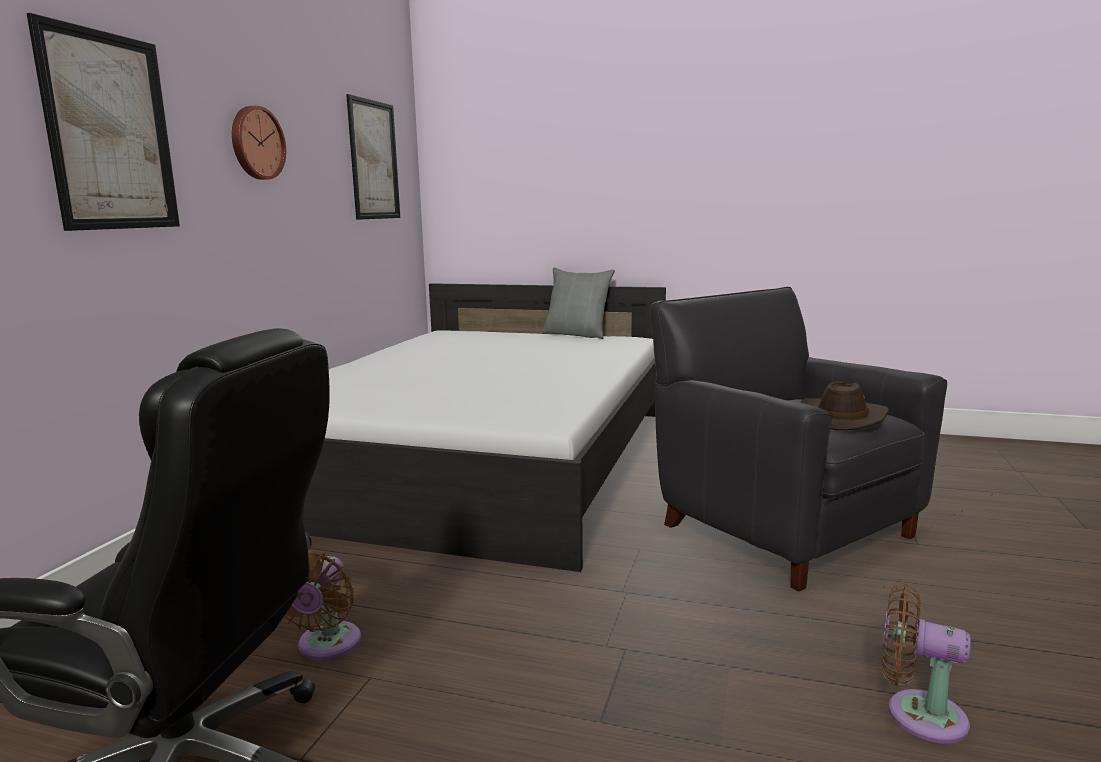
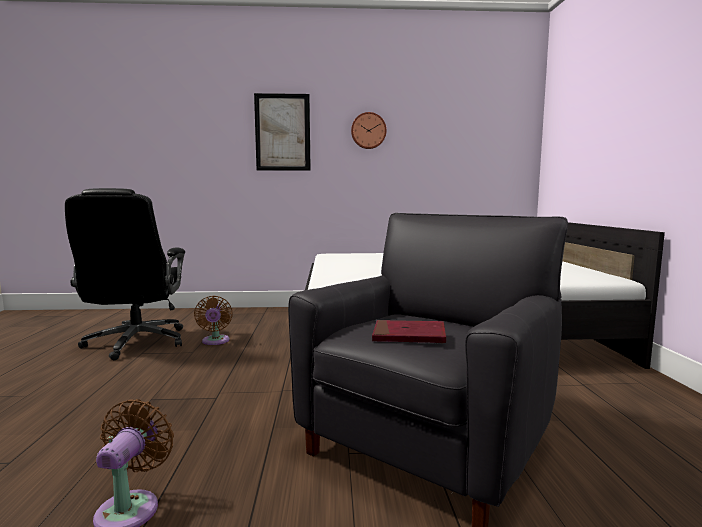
camera: 70 degrees right, 5 degrees down
brown fan [284,551,361,660] -> brown fan turned 90 degrees counterclockwise [194,296,233,345]
picture [346,94,400,220] -> none
grey pillow [542,267,615,339] -> none
brown hat [800,381,889,430] -> red book [372,320,446,343]

